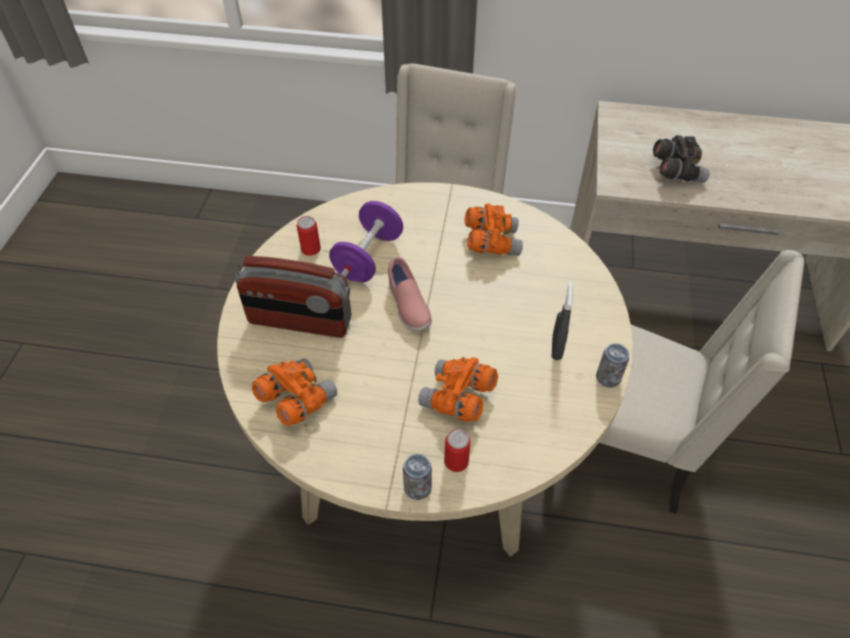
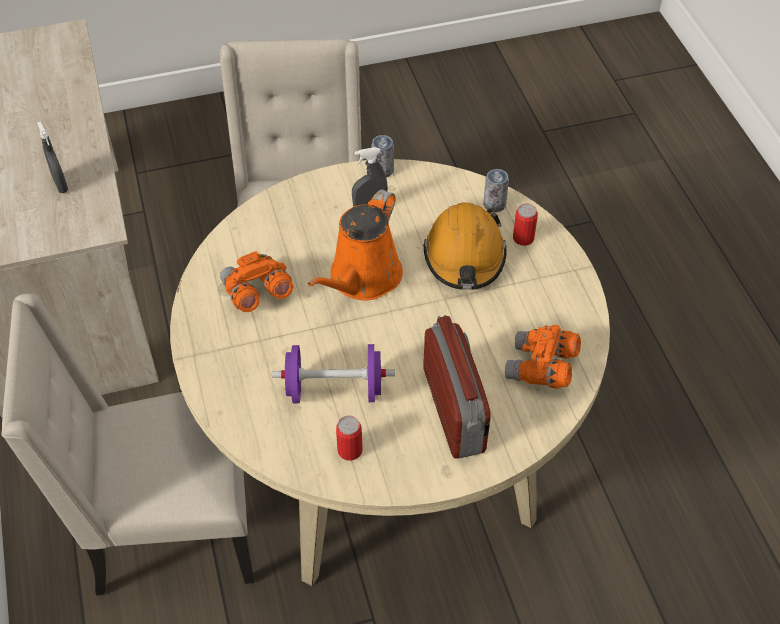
camera: 115 degrees left, 0 degrees up
pink shoe [388,257,432,331] -> none
can [403,454,432,500] -> can moved to [483,169,509,212]
orange binoculars [418,357,498,422] -> orange hard hat [423,203,507,290]
grey binoculars [653,135,710,183] -> grey spray bottle [37,121,68,193]
none -> orange watering can [307,189,403,300]

